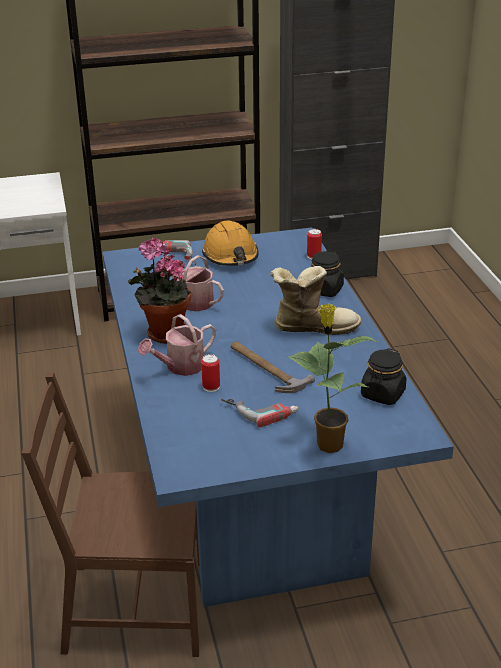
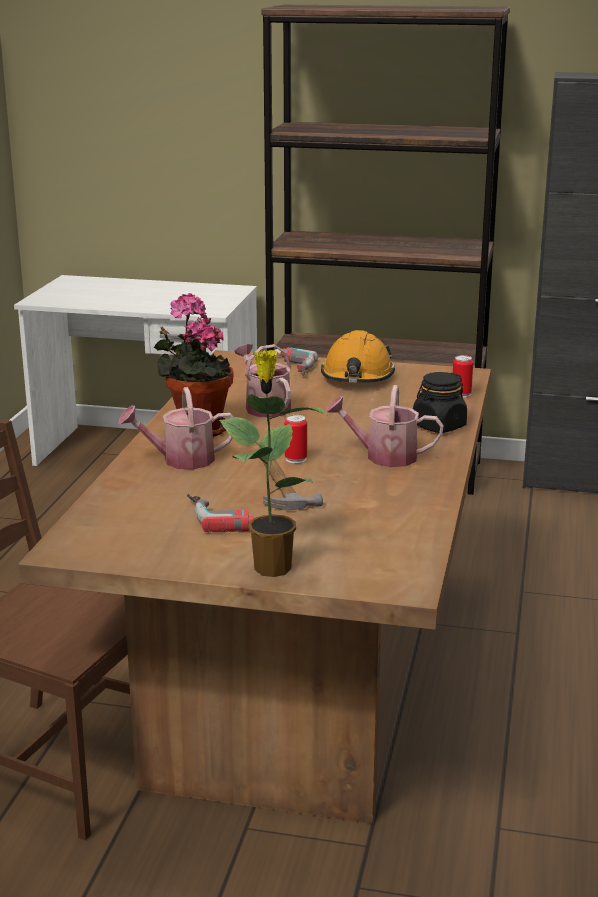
camera: 25 degrees right, 10 degrees down
blue dining table [102,227,454,607] -> brown dining table [18,350,491,824]
can [201,354,220,392] -> can moved to [284,415,307,463]
boot [270,266,361,335] -> watering can [325,385,444,467]
black jar [361,348,407,405] -> none

